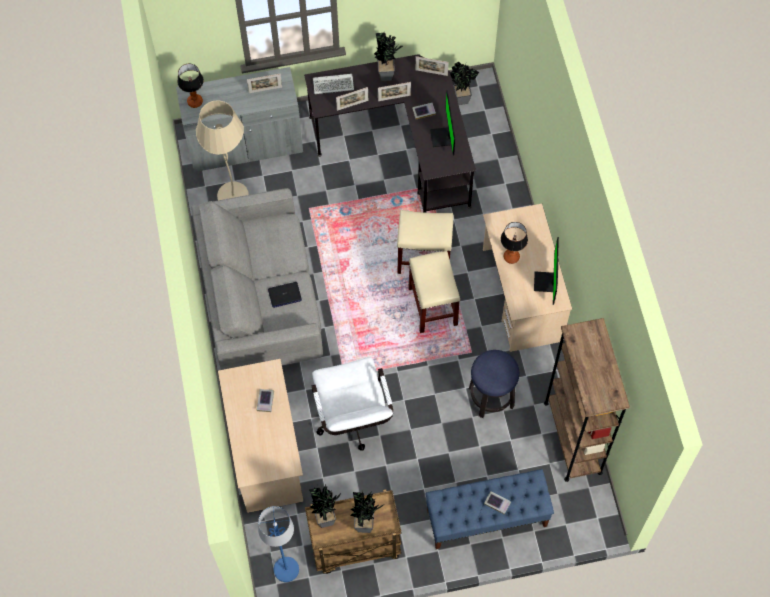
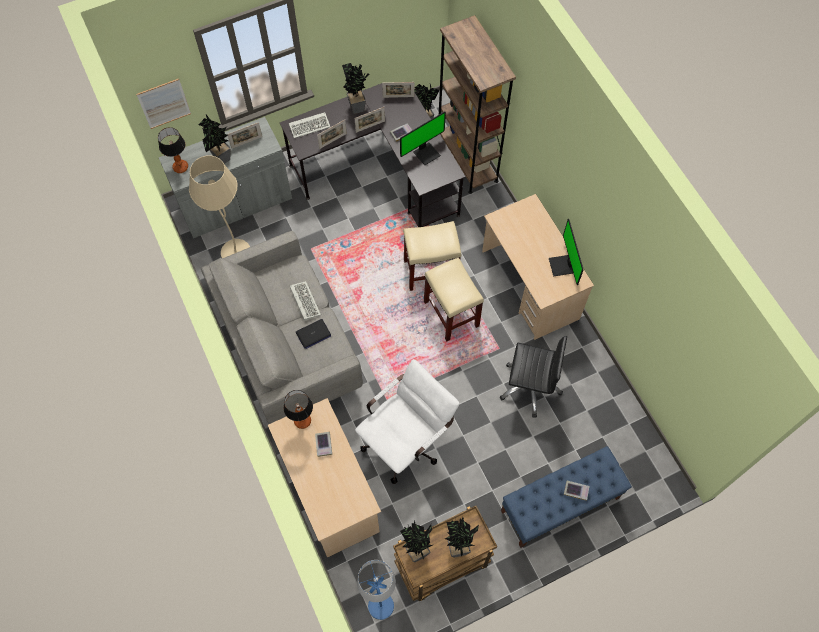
camera: 15 degrees left, 0 degrees up
white office chair [312,357,393,451] -> white office chair turned 105 degrees counterclockwise [355,359,459,484]
monitor [430,91,455,155] -> monitor turned 105 degrees counterclockwise [400,112,446,165]
stool [469,350,519,418] -> black office chair [500,336,567,418]
table lamp [501,222,528,264] -> table lamp moved to [284,390,313,429]
brown bookcase [544,318,630,482] -> brown bookcase moved to [439,15,516,194]
none -> picture [136,79,191,129]
none -> potted plant [199,114,230,164]
none -> keyboard [290,281,321,321]

